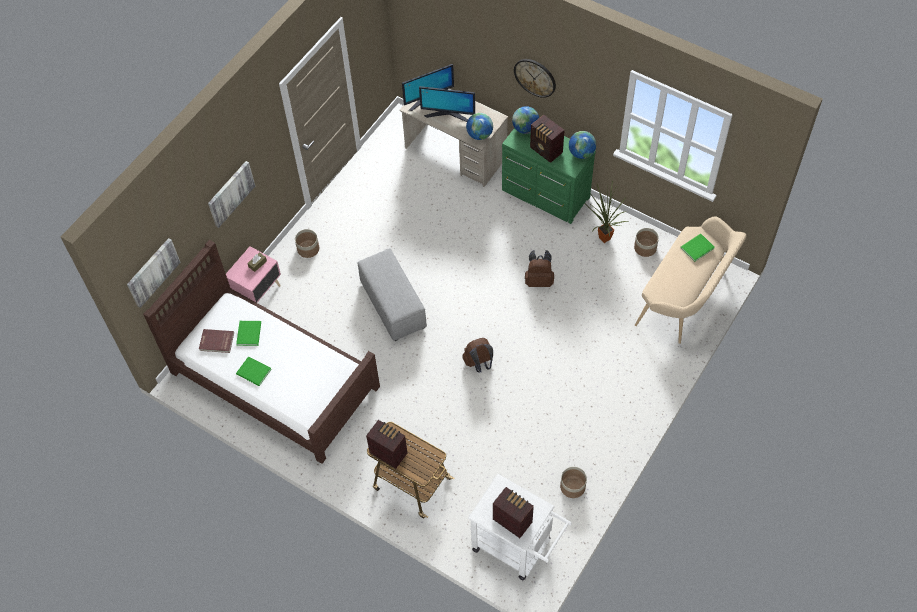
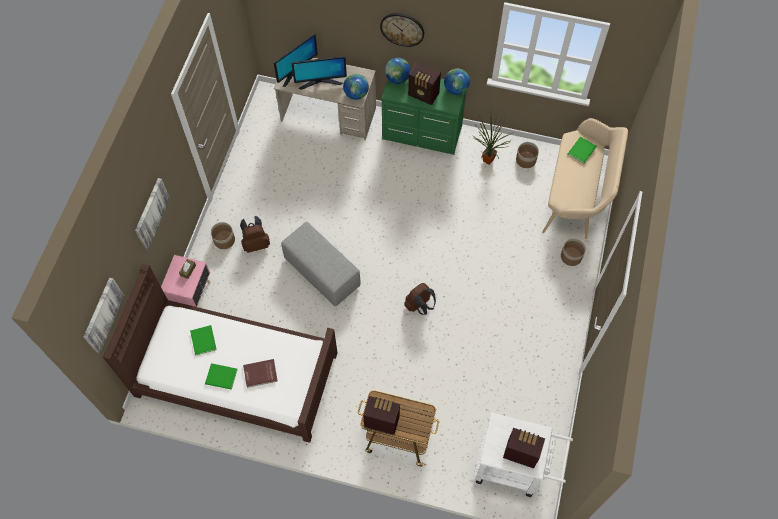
camera: 20 degrees left, 5 degrees up
red book [199,329,234,353] -> red book moved to [243,359,278,388]
brown backpack [525,250,554,287] -> brown backpack moved to [240,216,270,253]
planter [560,467,587,498] -> planter moved to [561,239,586,266]

